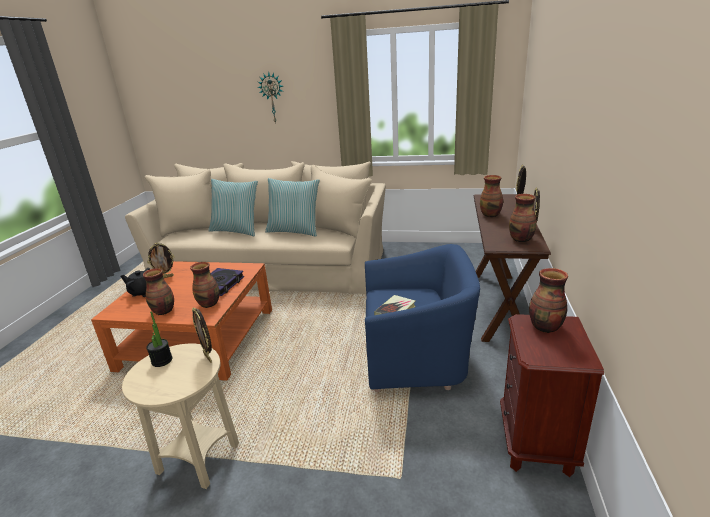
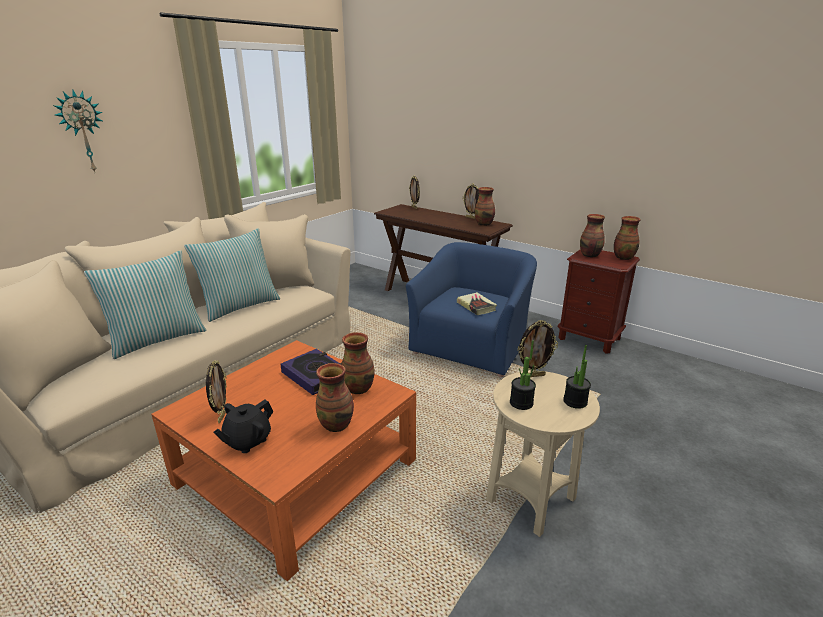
camera: 65 degrees left, 0 degrees up
vase [480,175,503,217] -> vase moved to [614,216,640,260]
none -> potted plant [563,345,591,409]

